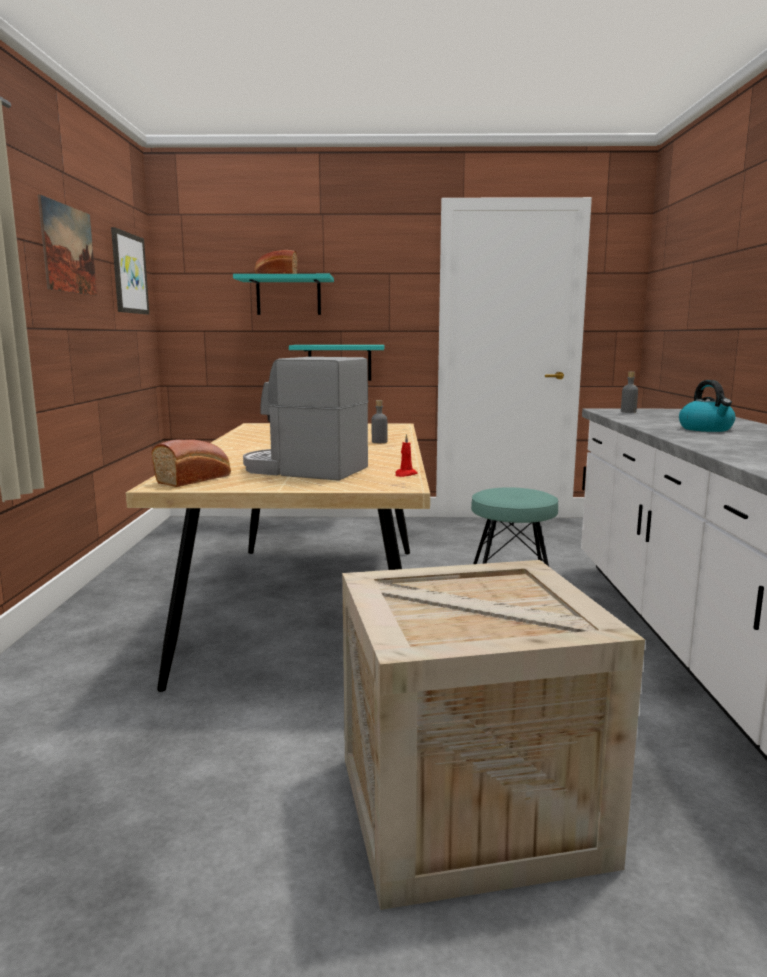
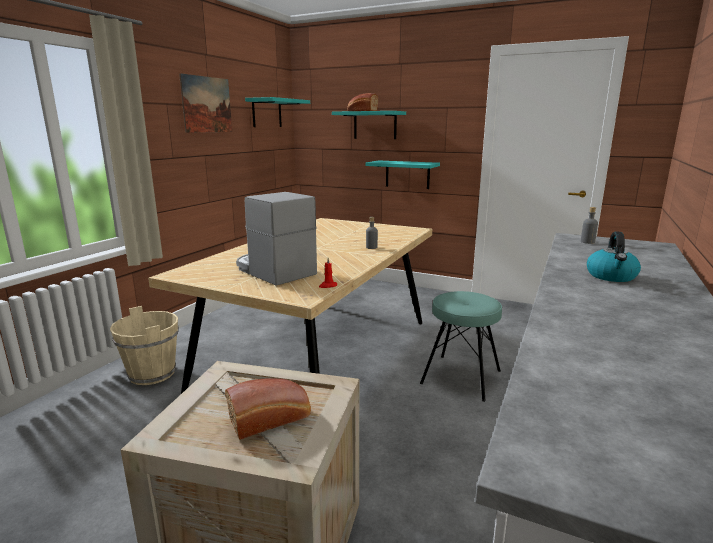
camera: 25 degrees right, 5 degrees up
picture [111,227,149,314] -> turquoise shelf [245,97,310,127]
bread [152,439,231,487] -> bread moved to [225,379,311,440]
none -> beige bucket [110,306,179,385]

